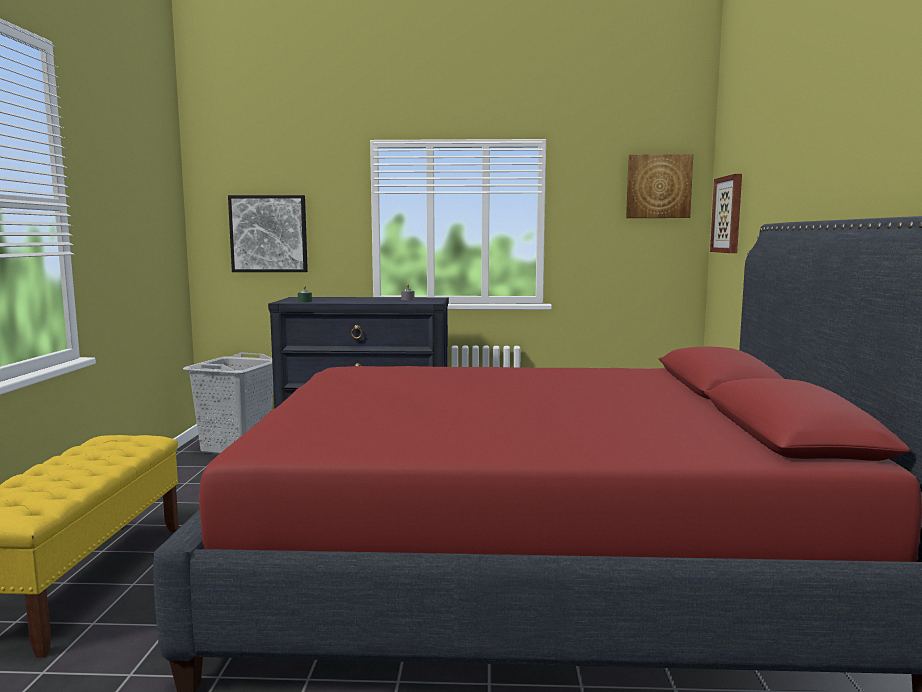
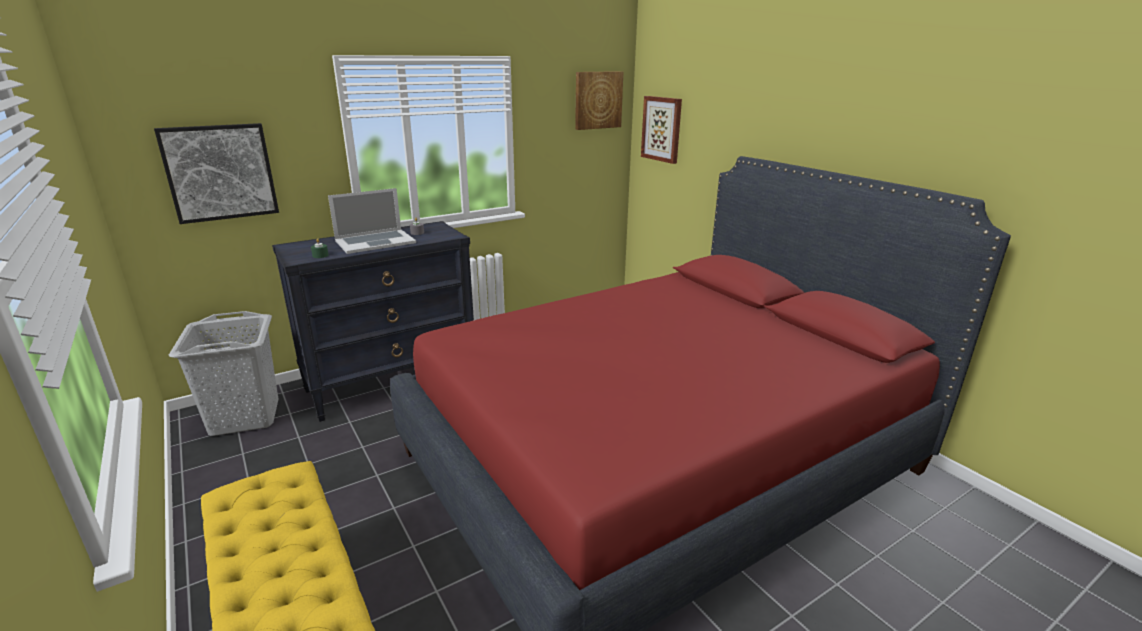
camera: 35 degrees left, 15 degrees up
none -> laptop [328,188,416,254]

